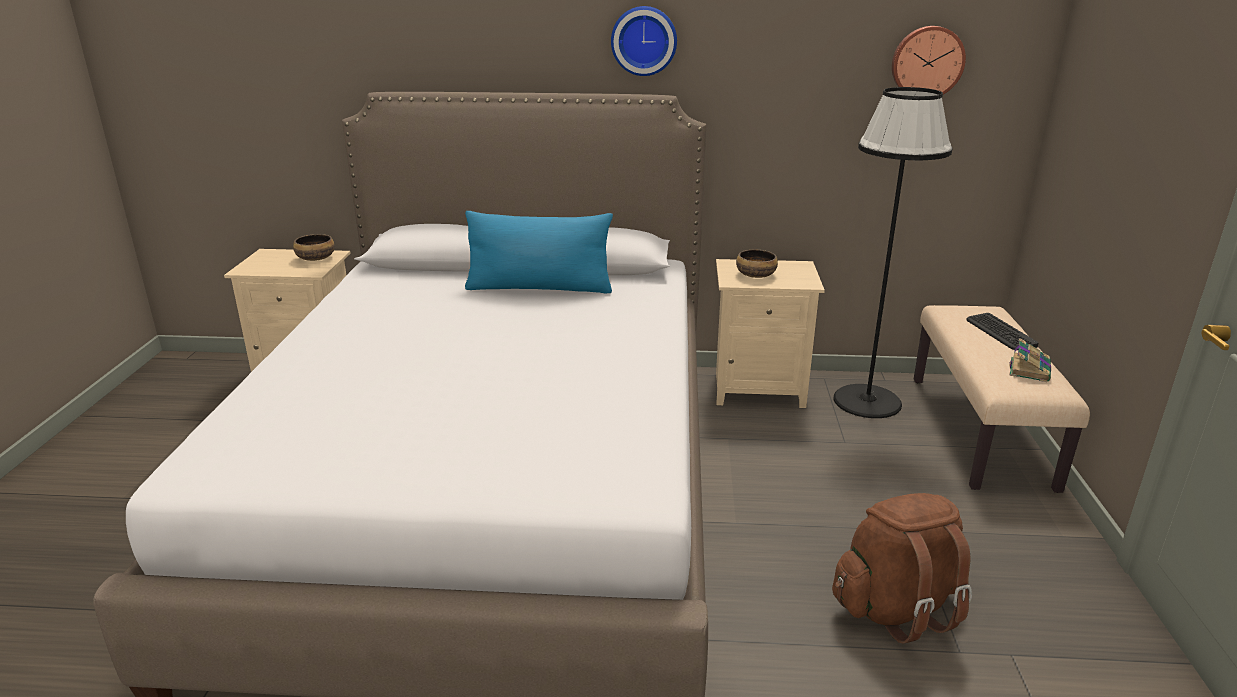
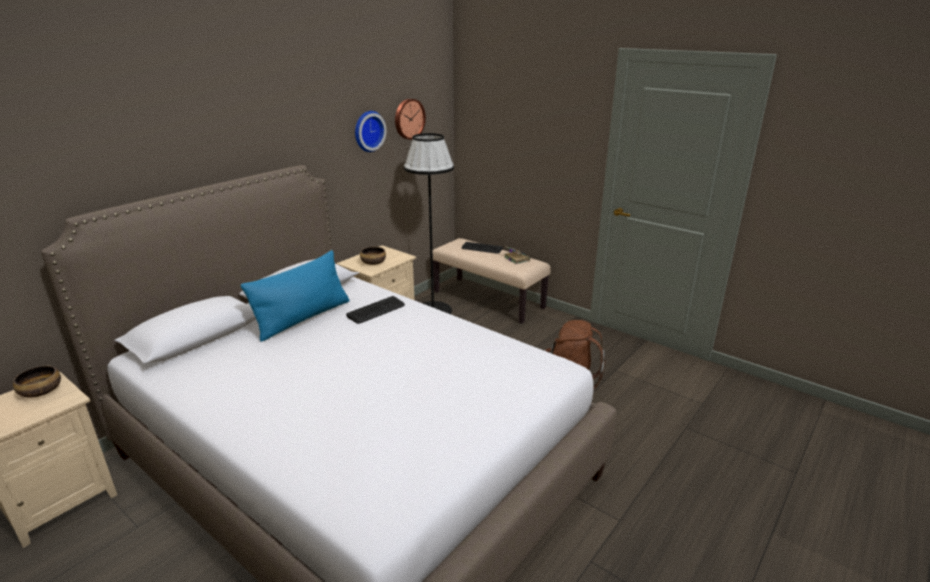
camera: 55 degrees left, 0 degrees up
wall clock [611,6,677,76] -> wall clock moved to [355,111,387,152]
none -> keyboard [346,296,405,324]

